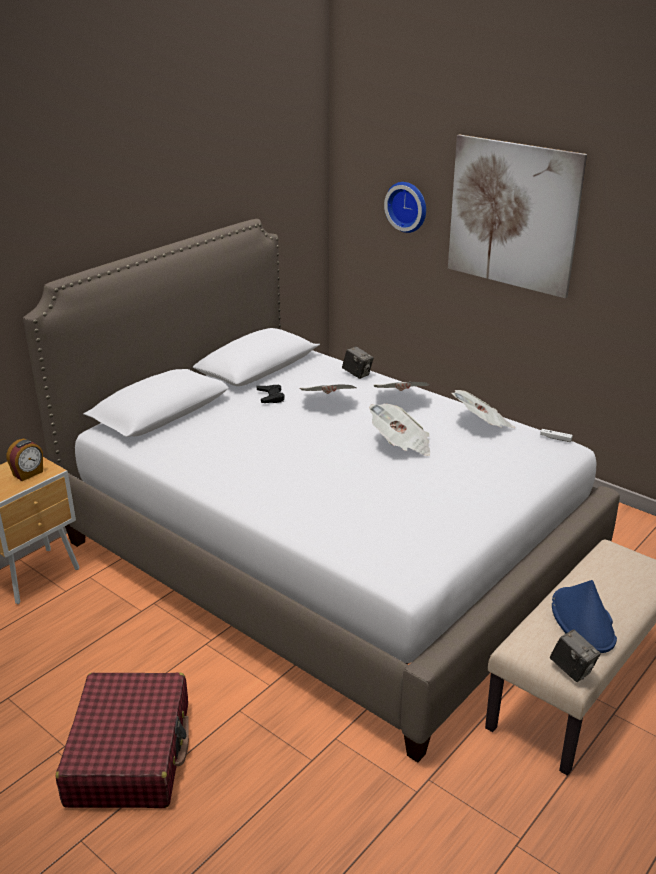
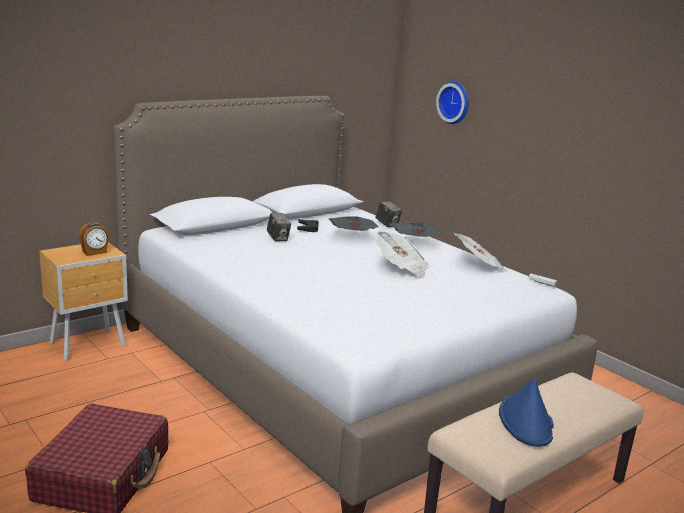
camera: 10 degrees right, 10 degrees down
picture [448,134,587,298] -> none
camera [550,629,601,682] -> camera moved to [267,213,291,241]

